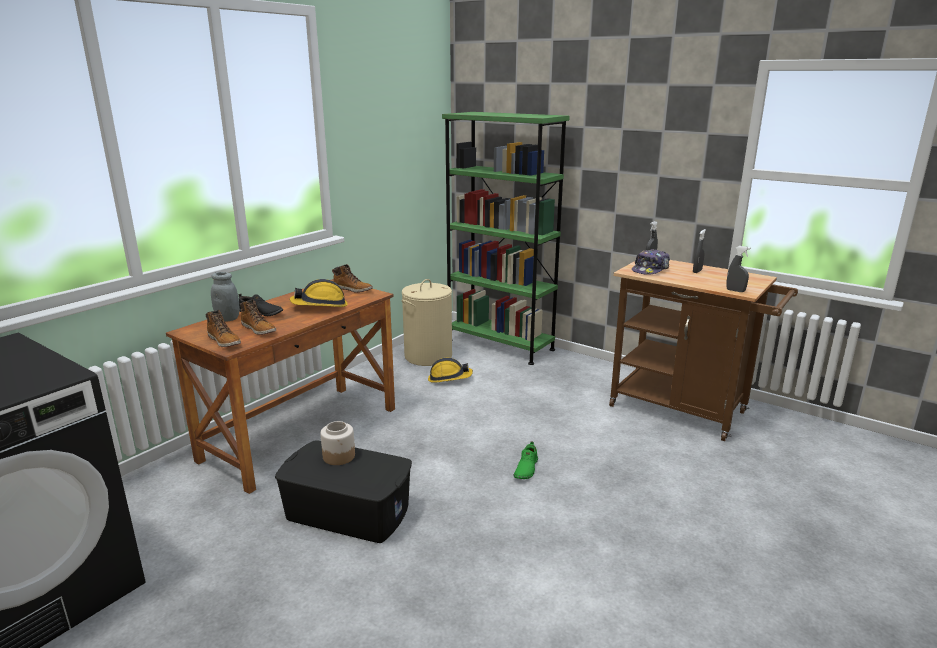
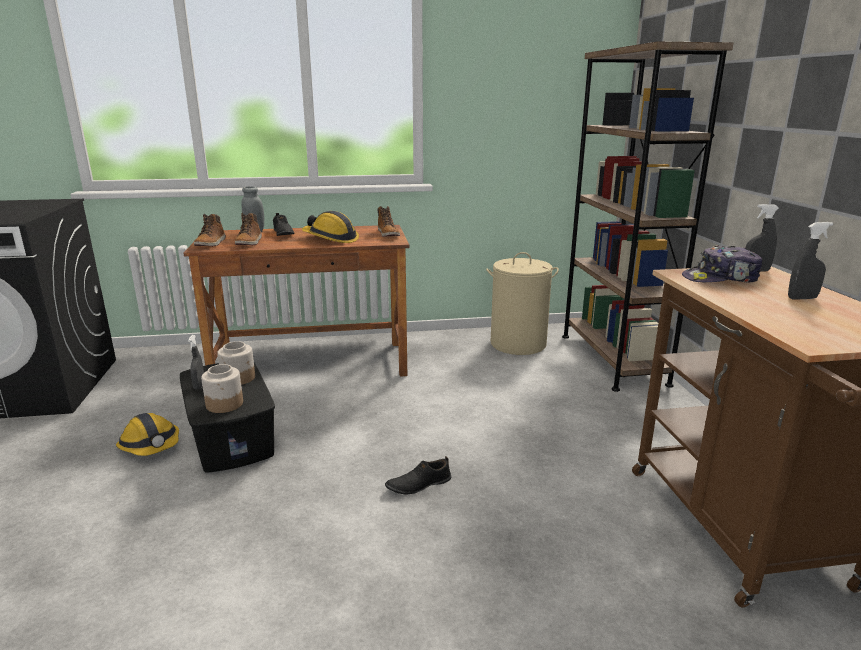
camera: 45 degrees right, 0 degrees up
hard hat [428,357,473,383] -> hard hat moved to [116,413,179,456]
green bookcase [442,112,570,365] -> brown bookcase [562,41,733,392]
green shoe [513,442,538,479] -> black shoe [385,456,452,494]
grey spray bottle [726,246,751,292] -> grey spray bottle moved to [188,335,204,390]
none -> jar [201,364,243,413]

